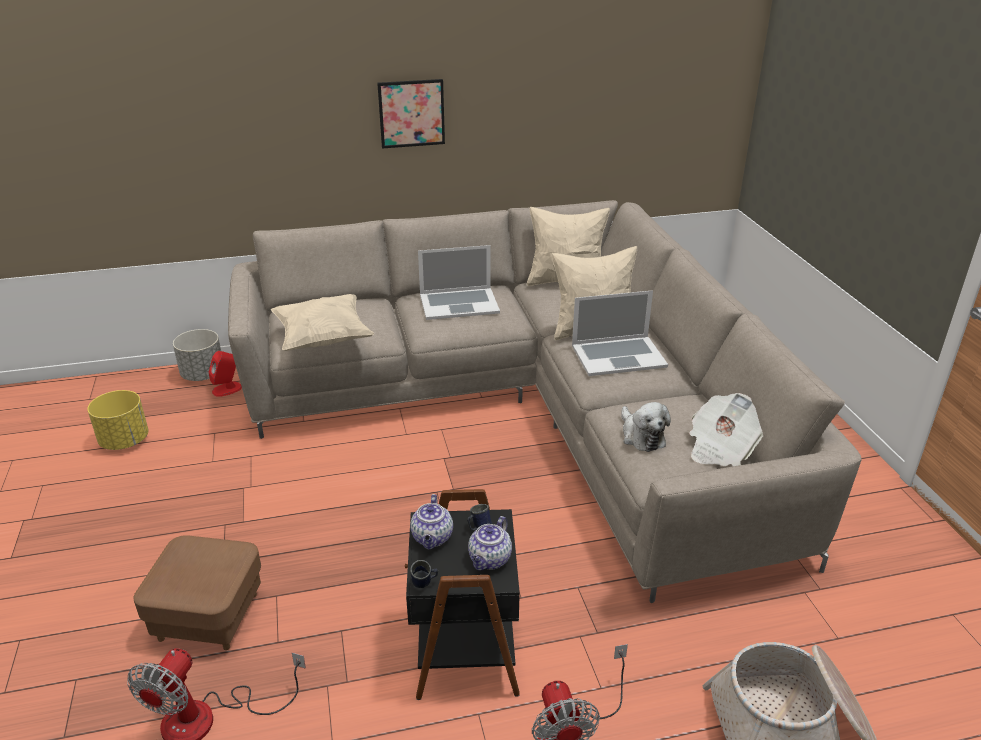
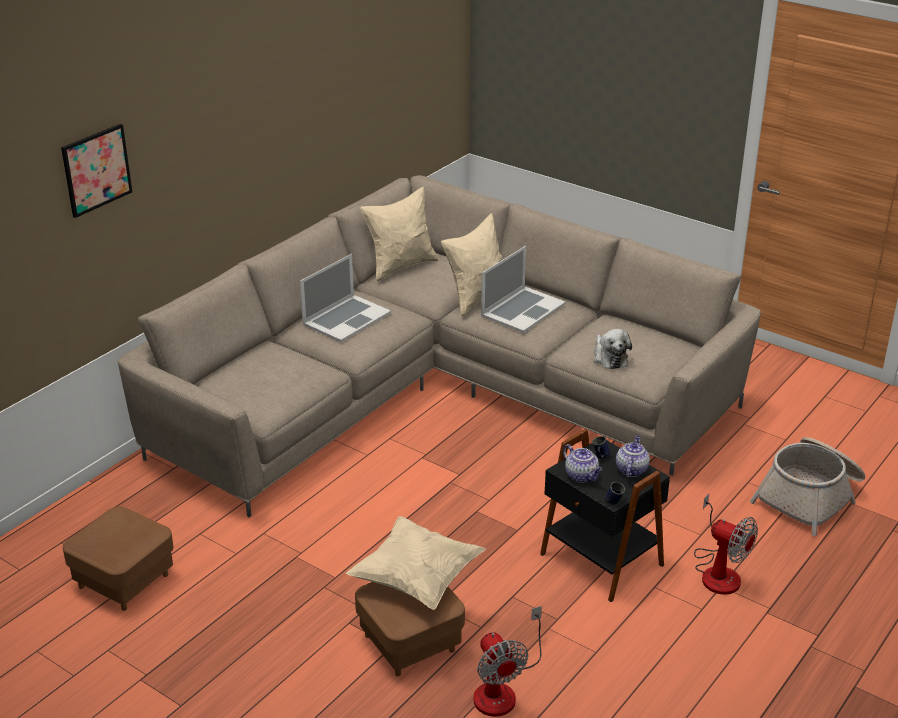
camera: 40 degrees left, 0 degrees up
yellow planter [88,390,149,450] -> brown ottoman [63,507,174,611]
grey planter [173,329,221,381] -> none
red speaker [209,351,242,397] -> none
beige pillow [271,294,374,351] -> beige pillow moved to [346,516,486,610]
picture [377,79,445,149] -> picture moved to [61,124,132,218]
teapot [468,516,512,571] -> teapot turned 150 degrees counterclockwise [616,435,650,477]
plush toy [621,402,671,452] -> plush toy turned 45 degrees clockwise [594,329,632,369]
newspaper [689,393,763,466] -> none

